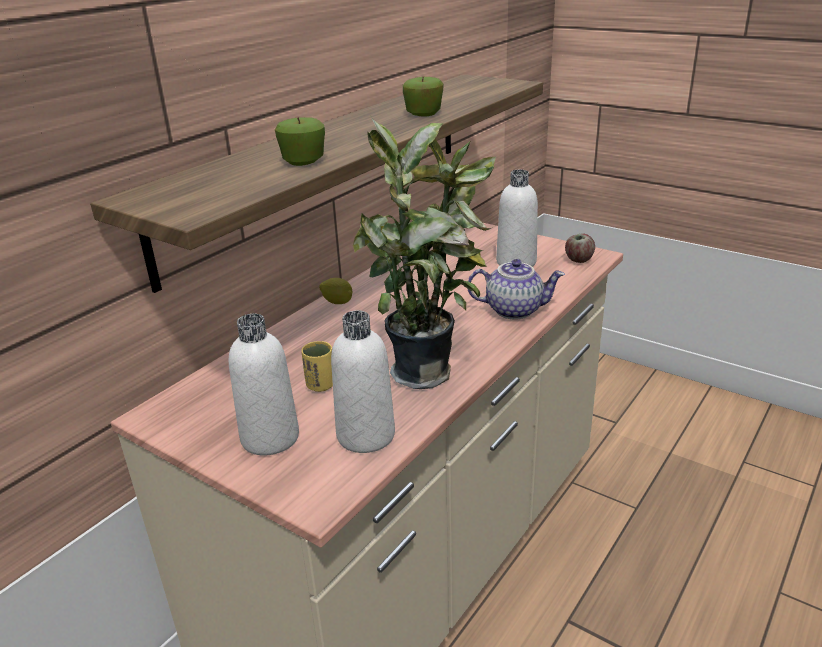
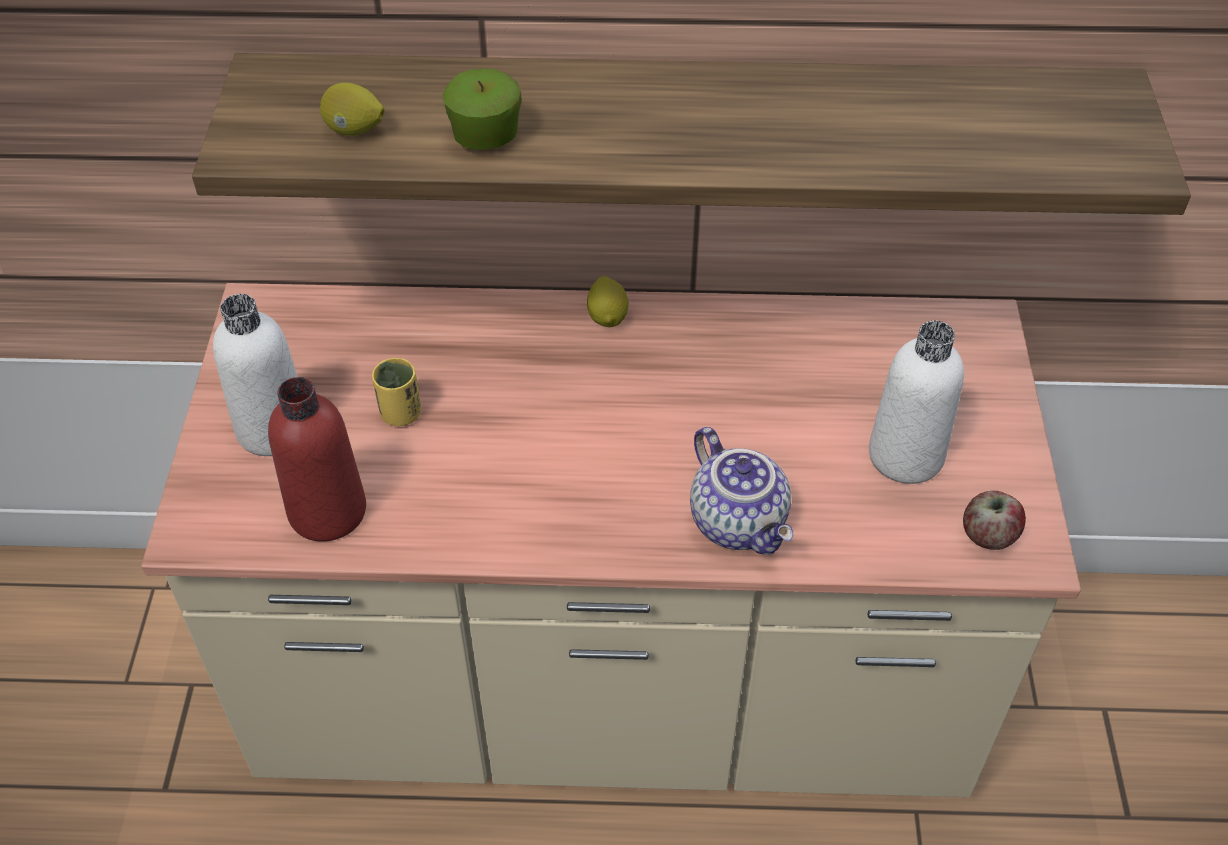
camera: 55 degrees right, 20 degrees up
white bottle [331,310,395,453] -> red bottle [268,377,366,542]
potted plant [353,117,496,389] -> none
apple [403,76,444,117] -> none
none -> lemon [320,83,384,136]

